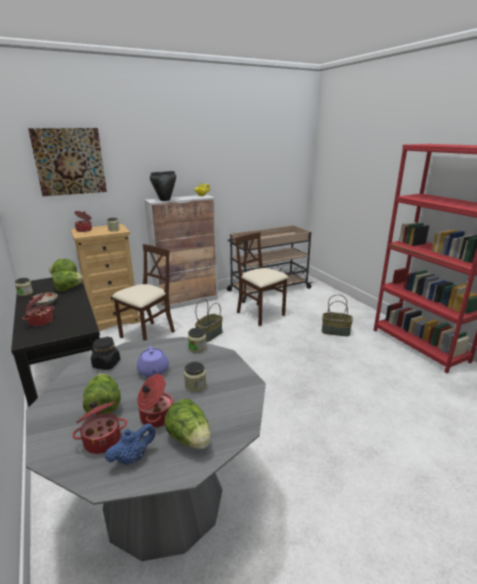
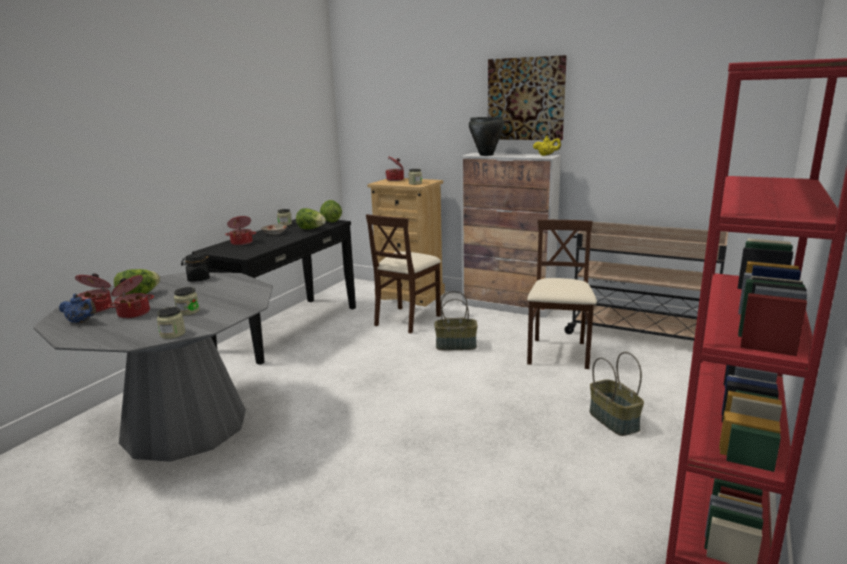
camera: 55 degrees right, 5 degrees down
picture [28,128,107,196] -> picture moved to [488,55,567,140]
beige chair [112,244,175,341] -> beige chair turned 120 degrees clockwise [366,214,441,333]
purple teapot [137,346,169,377] -> none
lettuce [164,399,211,449] -> none
jar [188,328,207,353] -> jar moved to [157,307,185,339]

